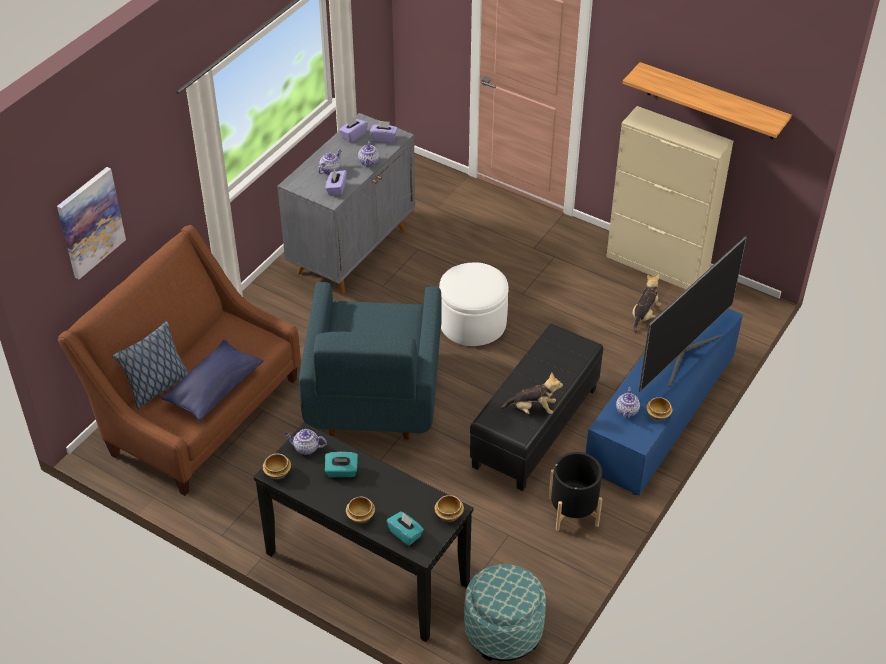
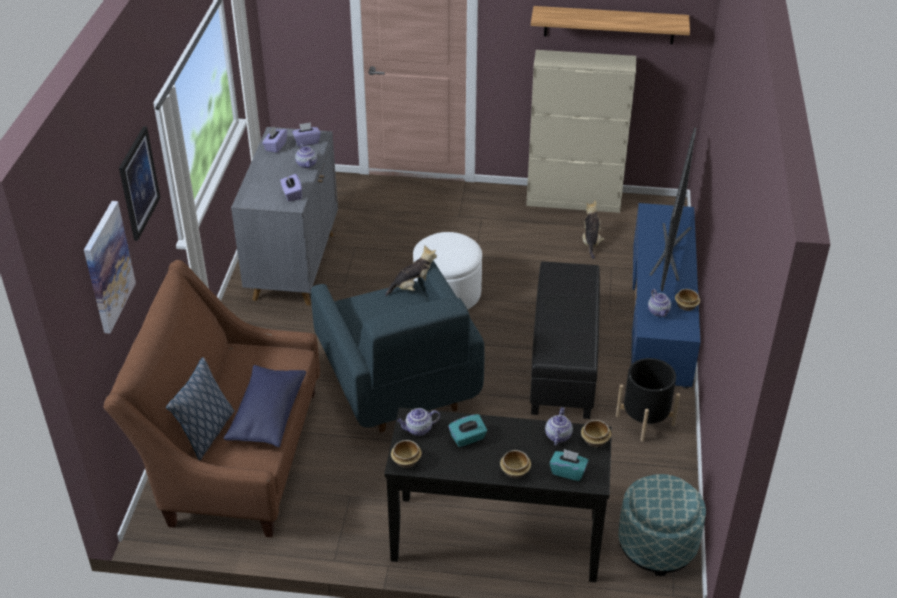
camera: 25 degrees left, 5 degrees down
teapot [318,150,342,175] -> teapot moved to [545,407,573,446]
plush toy [500,372,563,414] -> plush toy moved to [385,245,437,296]
none -> picture [119,126,160,241]

